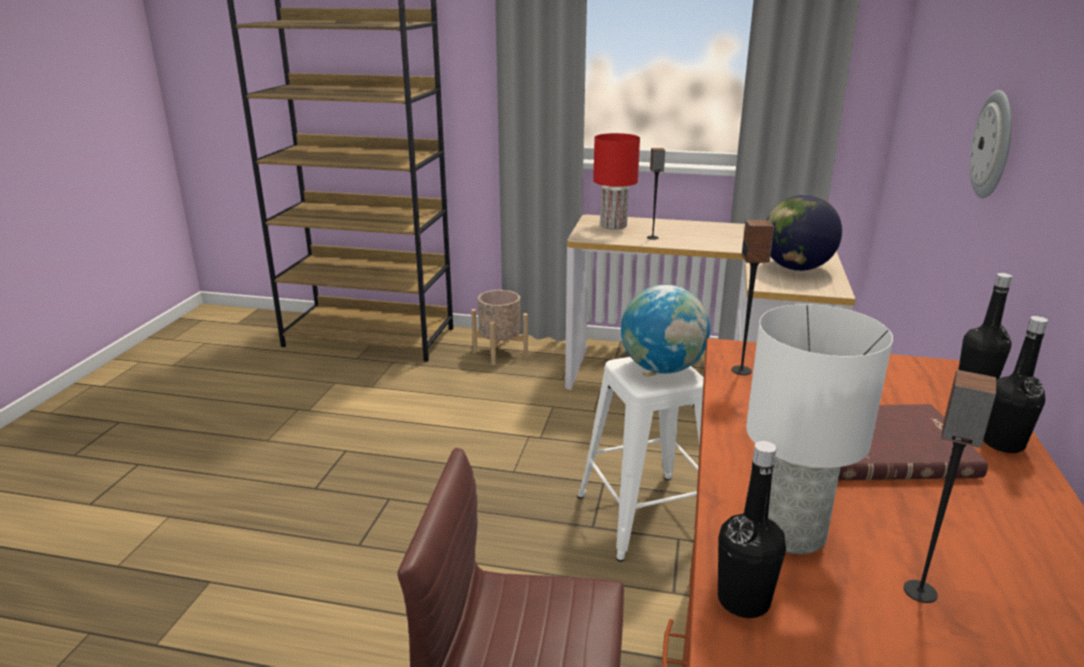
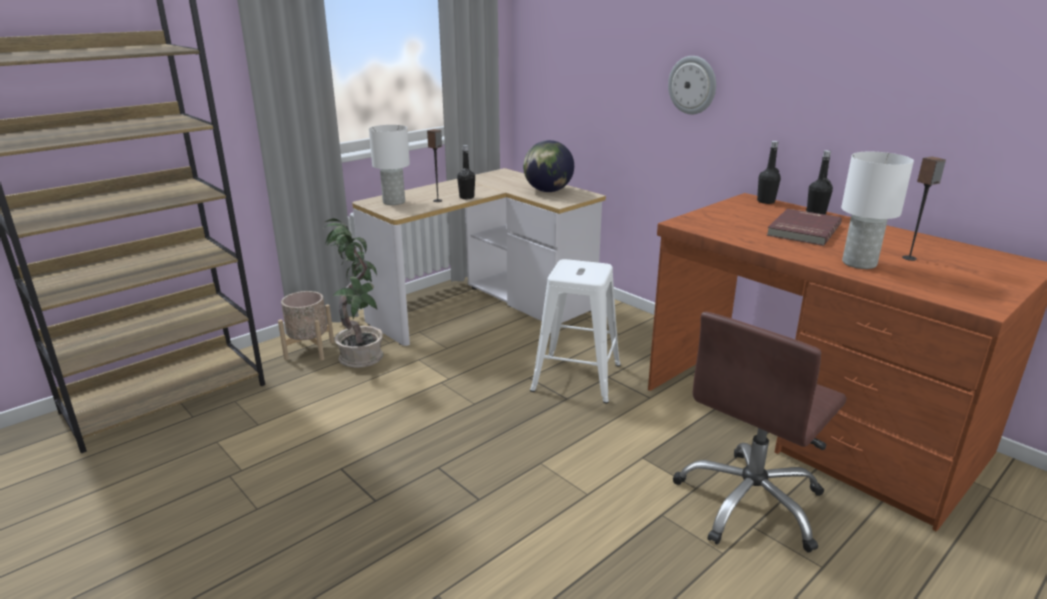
camera: 55 degrees left, 0 degrees up
red table lamp [593,133,640,230] -> white table lamp [369,125,410,205]
globe [621,285,710,374] -> none
black bottle [718,441,786,618] -> black bottle moved to [457,145,475,199]
speaker [731,220,774,375] -> none
none -> potted plant [324,218,384,368]

